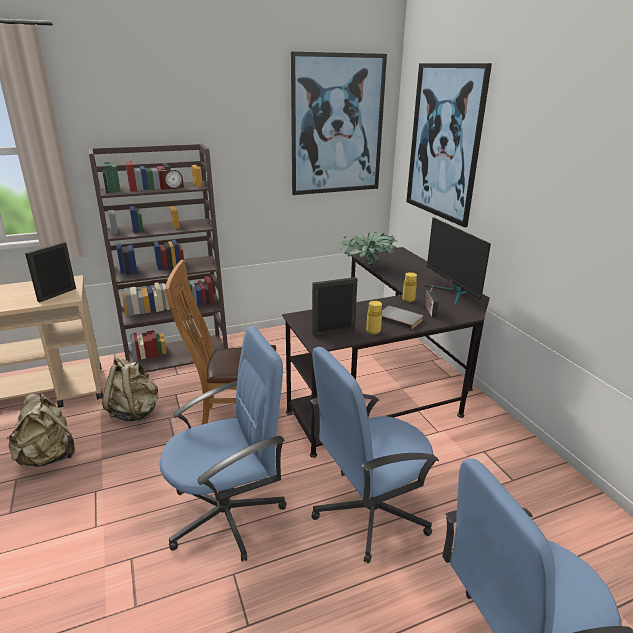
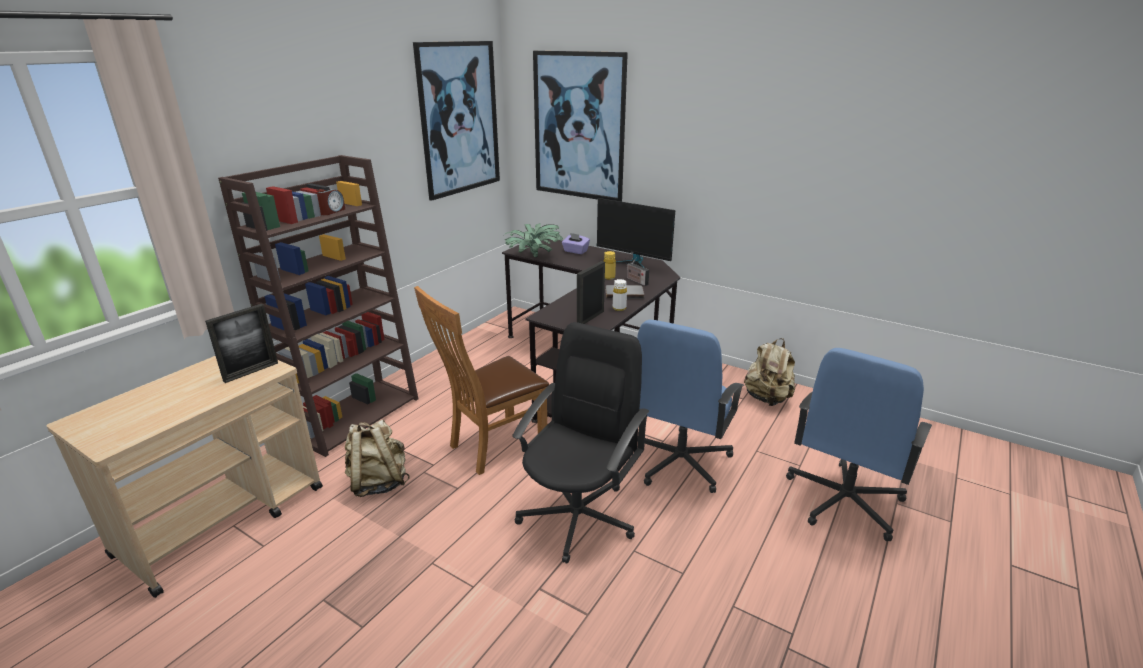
camera: 35 degrees left, 0 degrees up
beige backpack [6,394,75,467] -> beige backpack moved to [744,338,795,406]
picture frame [25,242,76,302] -> picture frame turned 135 degrees counterclockwise [205,304,278,383]
blue office chair [159,326,286,562] -> black office chair [512,322,649,564]
yellow bottle [366,301,382,334] -> white bottle [613,279,627,311]
none -> purple tissue box [562,233,590,254]

